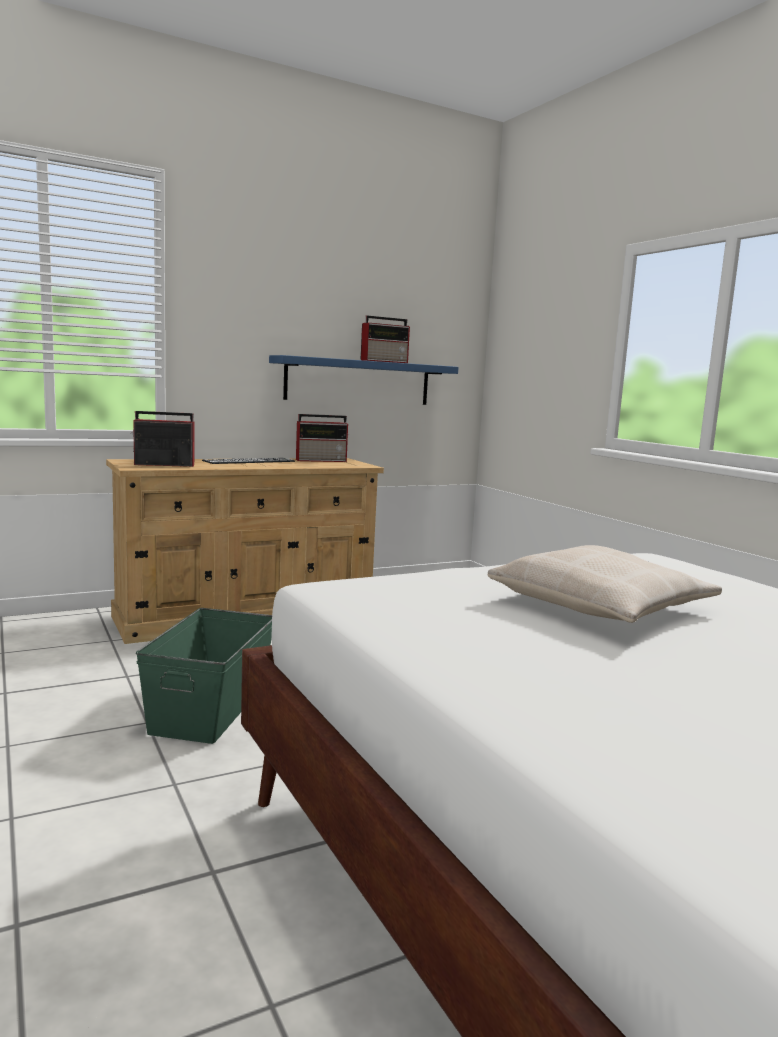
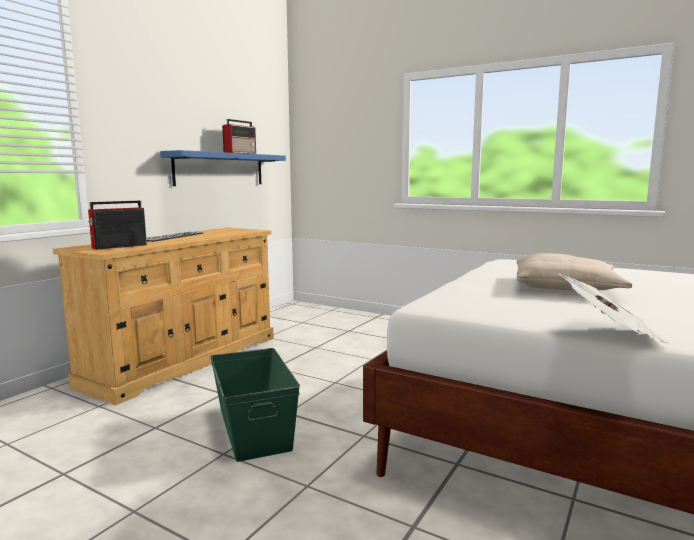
camera: 30 degrees left, 0 degrees up
radio [296,414,349,462] -> none
none -> newspaper [559,274,670,344]

